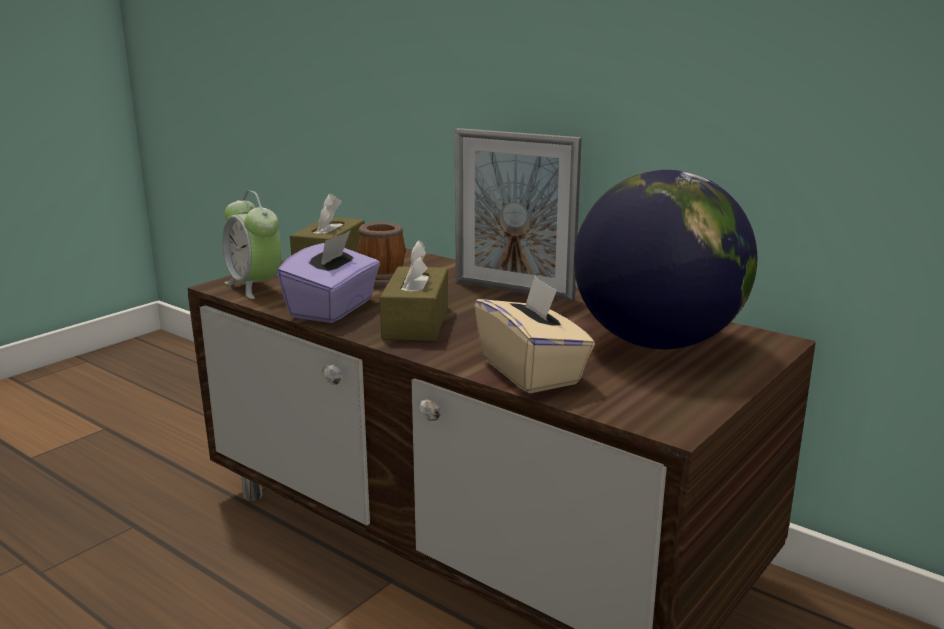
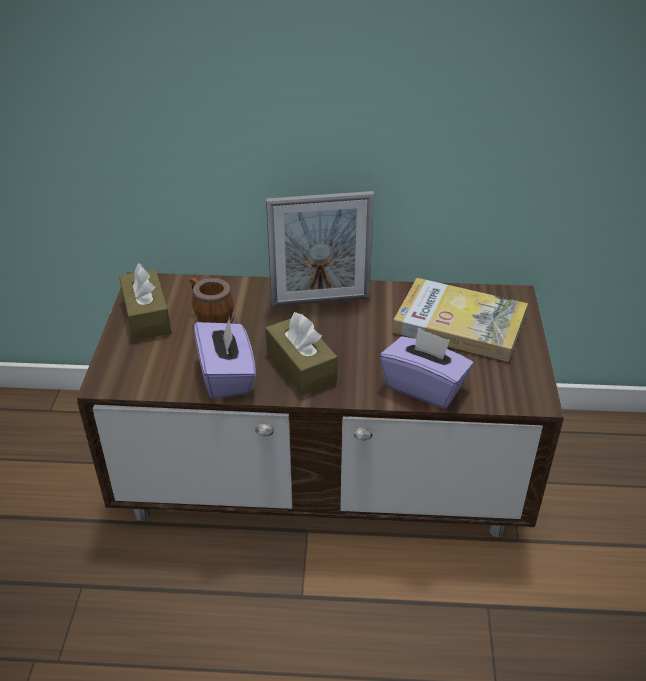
camera: 35 degrees left, 20 degrees up
alarm clock [222,191,282,299] -> none
beige tissue box [474,276,595,393] -> purple tissue box [380,328,474,409]
globe [574,170,757,349] -> book [393,278,528,362]

